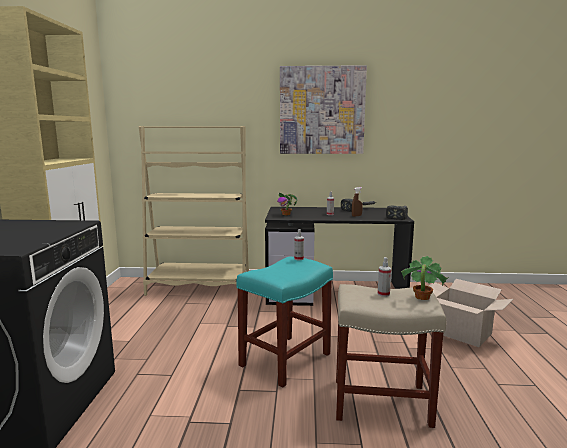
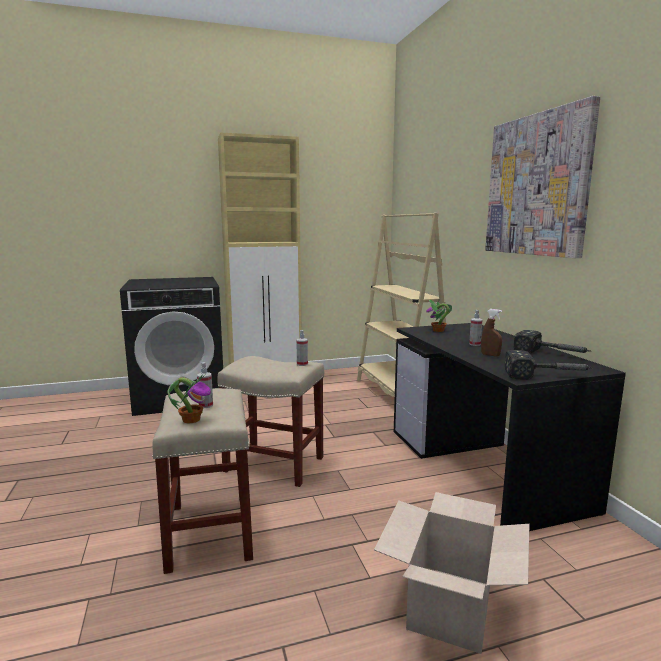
camera: 70 degrees right, 0 degrees up
turquoise stool [236,257,333,387] -> beige stool [217,356,324,487]

